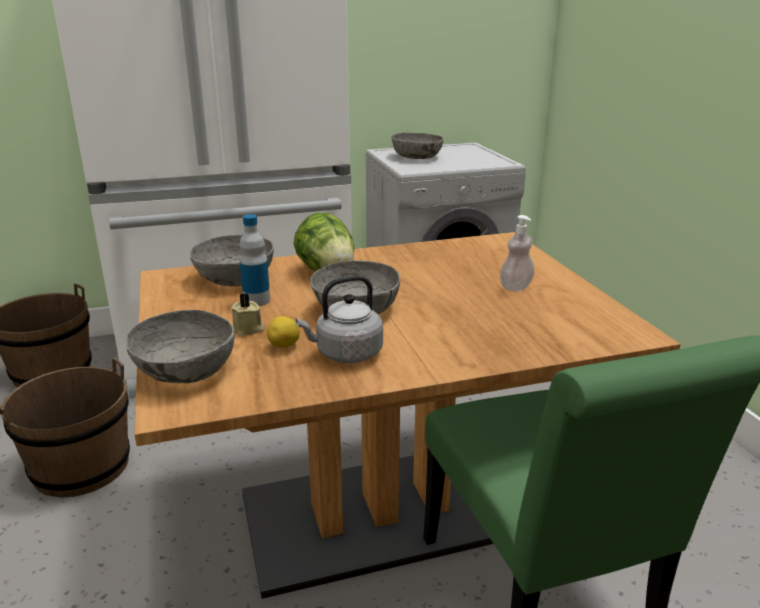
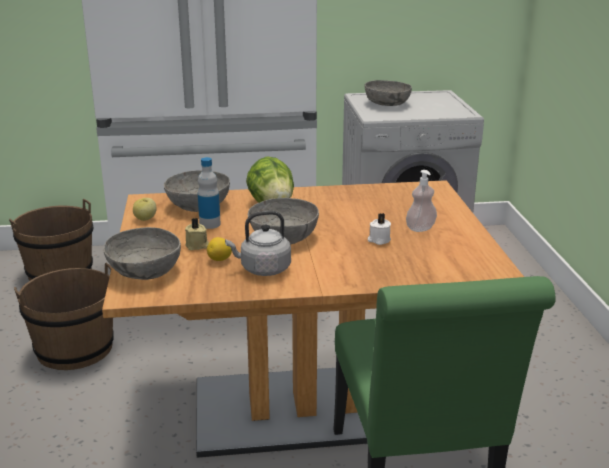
camera: 10 degrees right, 0 degrees up
none -> apple [133,198,156,221]
none -> white candle [368,213,391,245]

